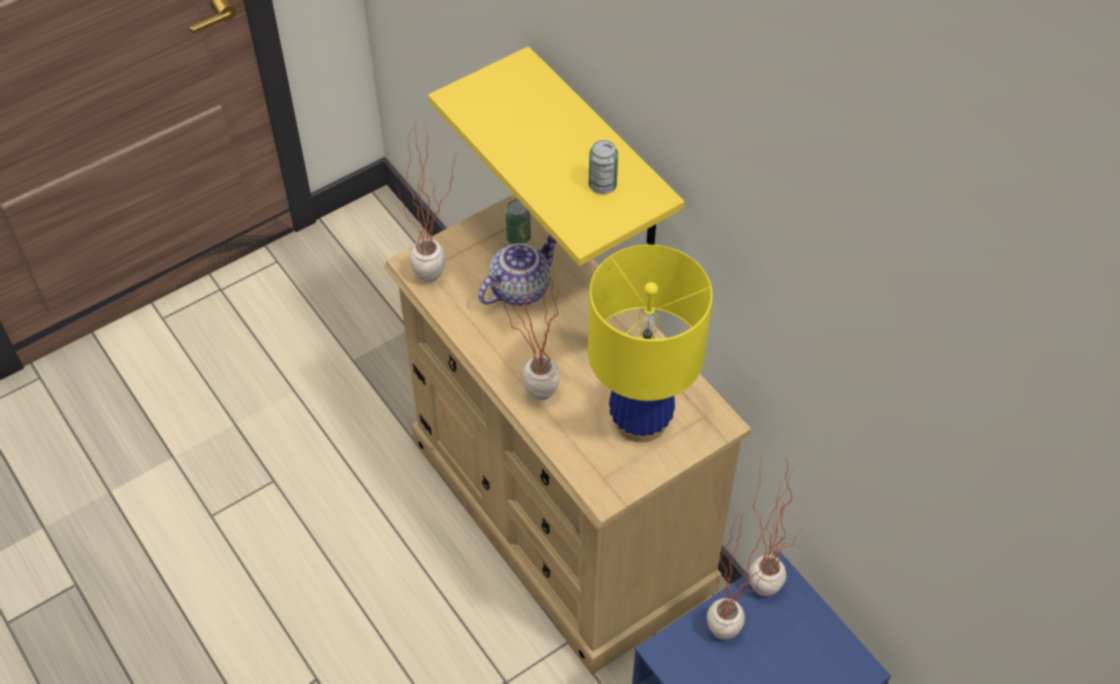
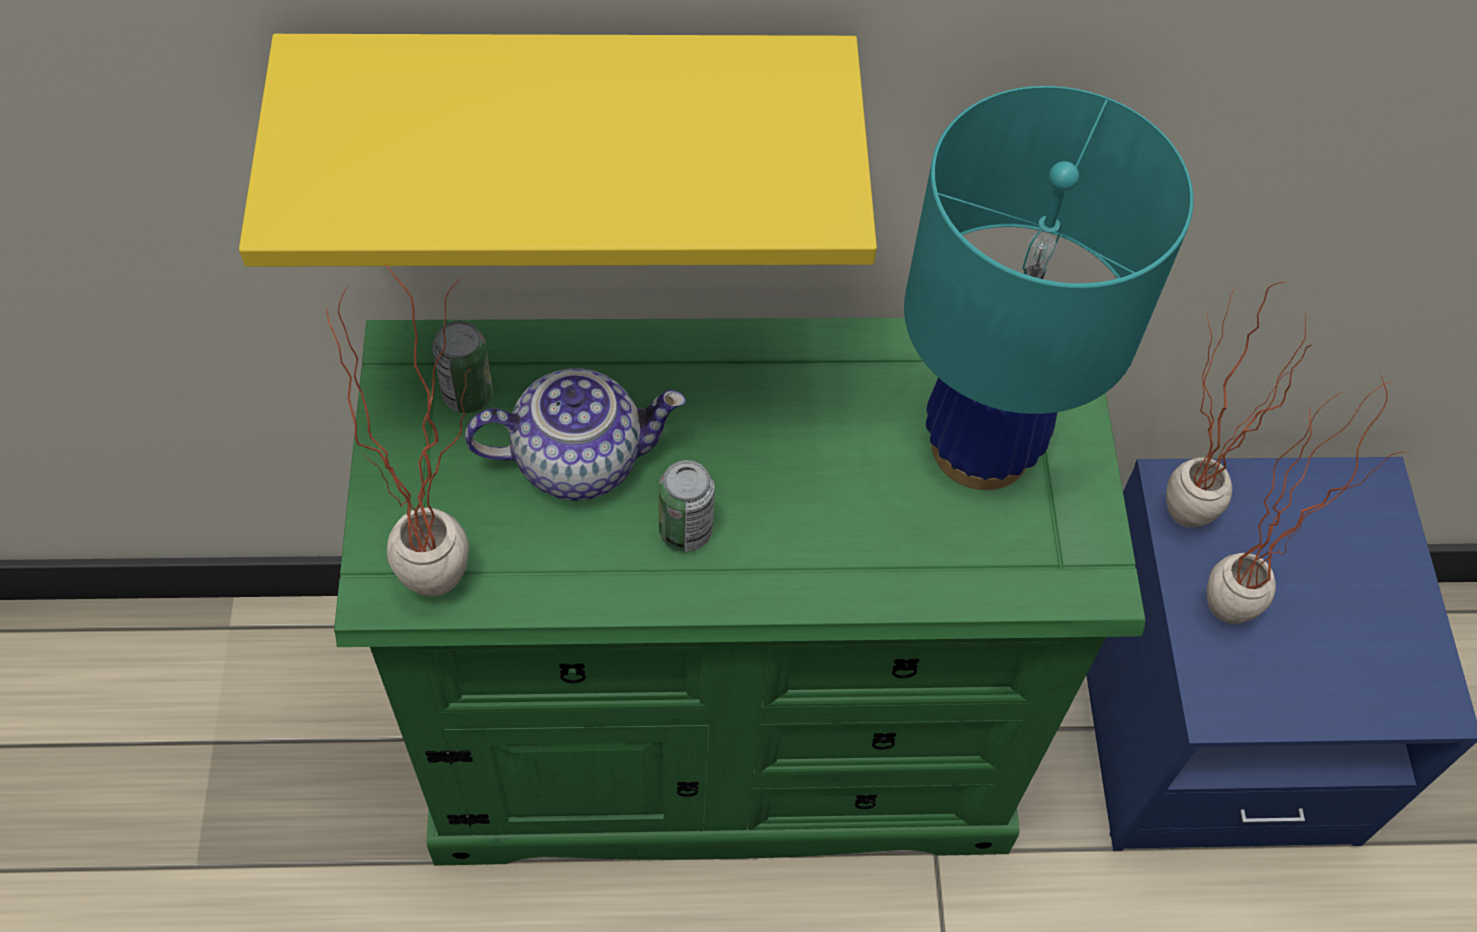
camera: 60 degrees left, 5 degrees up
beige dresser [384,194,752,675] -> green dresser [334,318,1146,866]
teapot [478,235,557,306] -> teapot turned 90 degrees clockwise [465,368,686,501]
potted plant [491,245,560,400] -> none
yellow table lamp [588,245,712,442] -> turquoise table lamp [904,86,1194,490]
can [589,140,618,194] -> can moved to [659,460,715,552]

